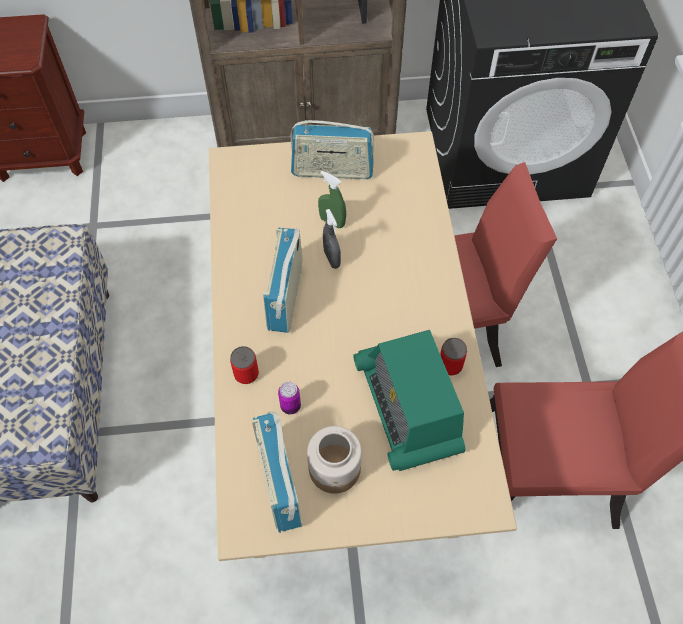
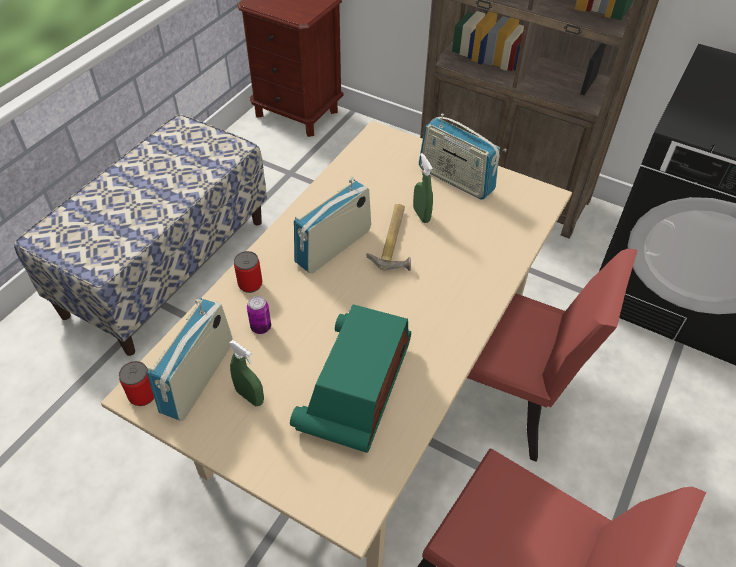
camera: 35 degrees right, 10 degrees down
jar [307,426,362,493] -> green spray bottle [229,340,264,406]
grey spray bottle [323,209,341,269] -> hammer [367,204,411,271]
can [440,338,467,375] -> can moved to [119,361,154,406]

